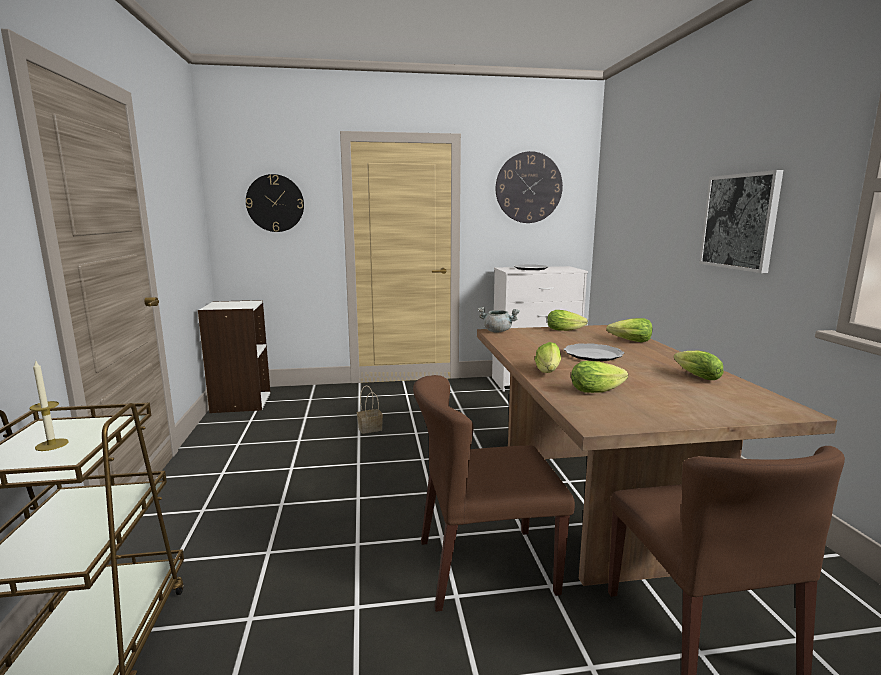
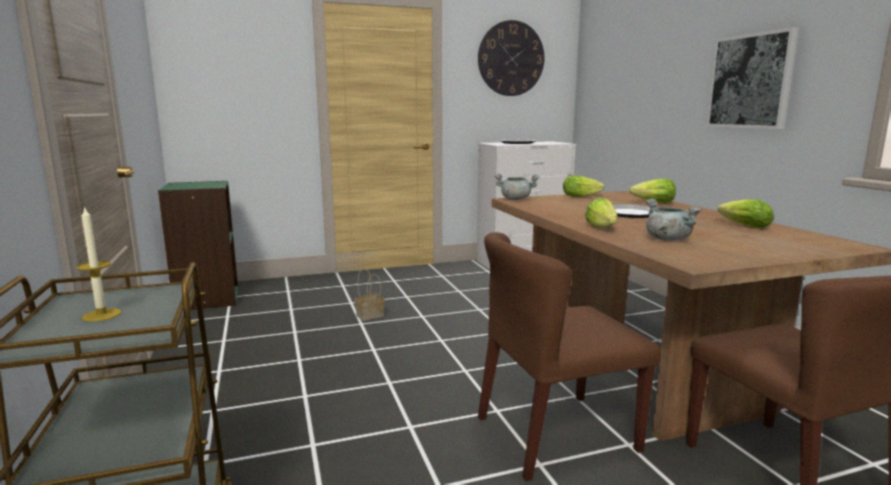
camera: 10 degrees left, 0 degrees up
white bookcase [198,300,271,413] -> green bookcase [158,181,238,310]
wall clock [246,174,304,232] -> none
lettuce [571,361,628,393] -> grey cooking pot [646,199,702,241]

